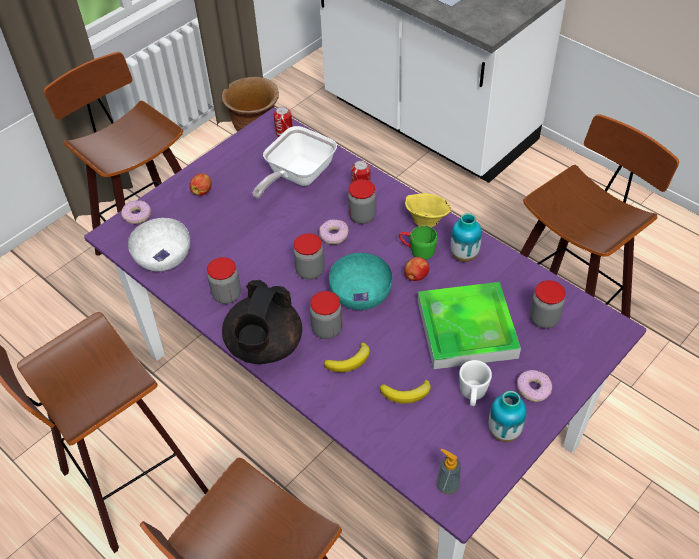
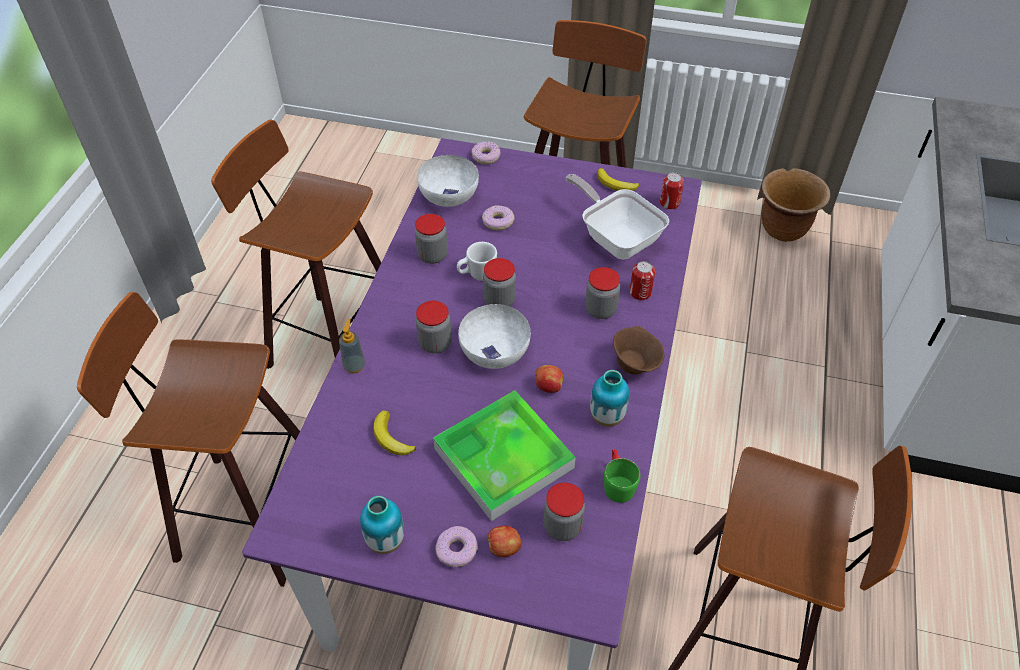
camera: 60 degrees right, 0 degrees up
apple [189,173,212,196] -> apple moved to [488,526,522,557]
black teapot [222,280,302,364] -> none
frying pan [253,126,337,198] -> frying pan turned 45 degrees clockwise [565,174,669,260]
donut [319,219,349,244] -> donut moved to [482,205,514,230]
banana [324,342,370,372] -> banana moved to [597,168,639,191]
turquoise bowl [329,253,393,310] -> white bowl [458,304,531,369]
green mug [399,225,438,260] -> green mug moved to [604,449,640,503]
yellow bowl [405,193,451,227] -> brown bowl [613,326,664,375]
soap dispenser [437,449,461,494] -> soap dispenser moved to [339,319,365,373]
white mug [459,360,492,406] -> white mug moved to [457,242,497,281]

